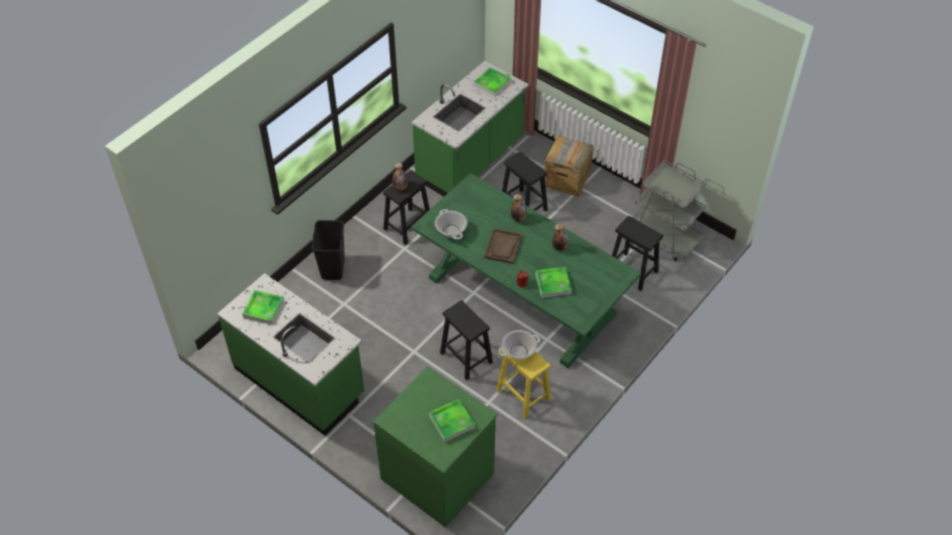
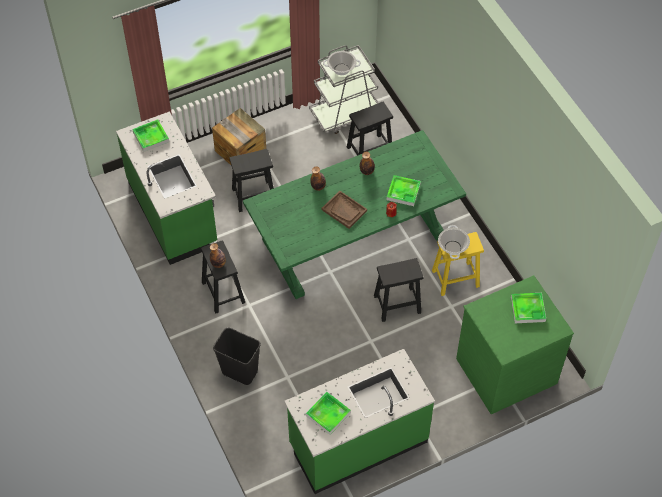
camera: 65 degrees left, 5 degrees up
cooking pot [435,209,467,240] -> cooking pot moved to [323,51,361,75]

